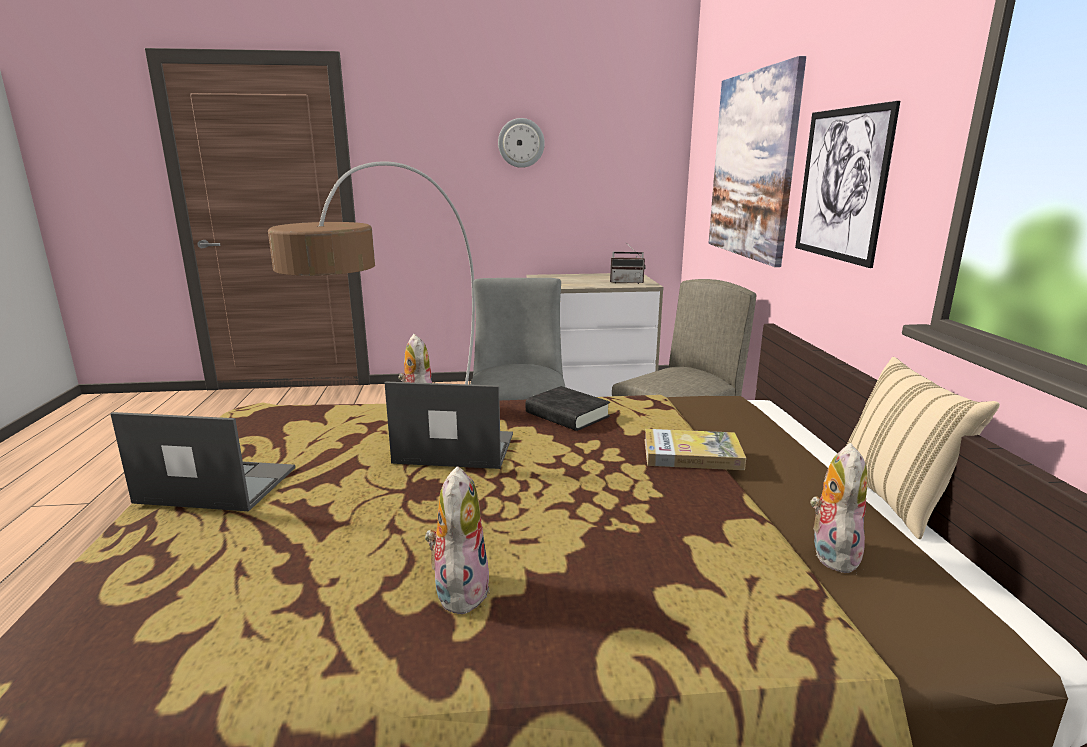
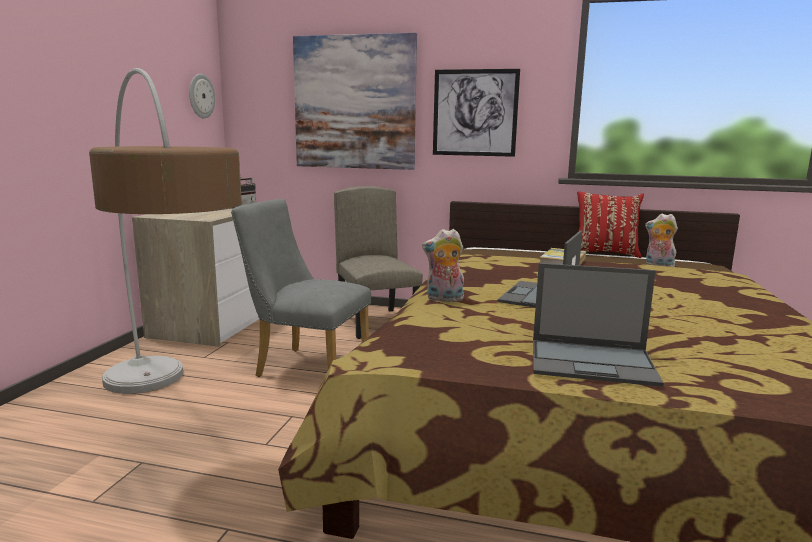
camera: 70 degrees left, 5 degrees down
laptop [110,412,295,511] -> laptop turned 105 degrees counterclockwise [533,263,664,387]
plush toy [425,466,490,614] -> none
wall clock [498,118,545,168] -> wall clock moved to [189,74,215,118]
black book [526,386,610,431] -> none
beige pillow [847,357,1000,539] -> red pillow [577,191,644,258]

